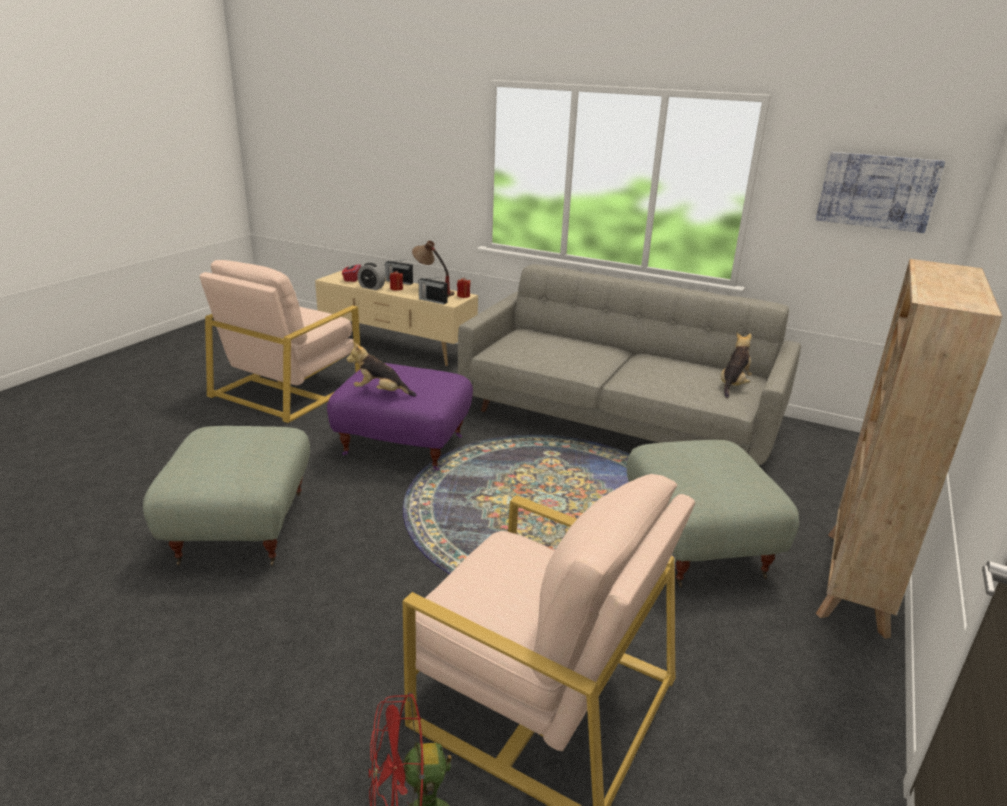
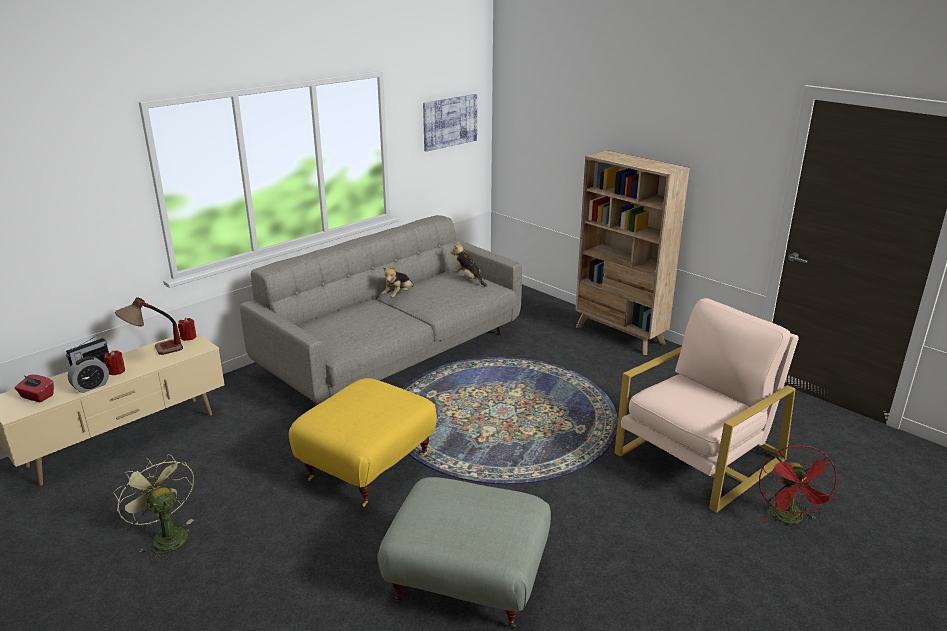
camera: 70 degrees left, 0 degrees up
beige armchair [199,260,360,423] -> green fan [113,454,194,559]
purple ottoman [327,363,473,470] -> yellow ottoman [289,378,437,507]
plush toy [346,342,416,396] -> plush toy moved to [382,266,413,298]
radio [418,277,448,304] -> none
grey ottoman [627,440,799,587] -> none

